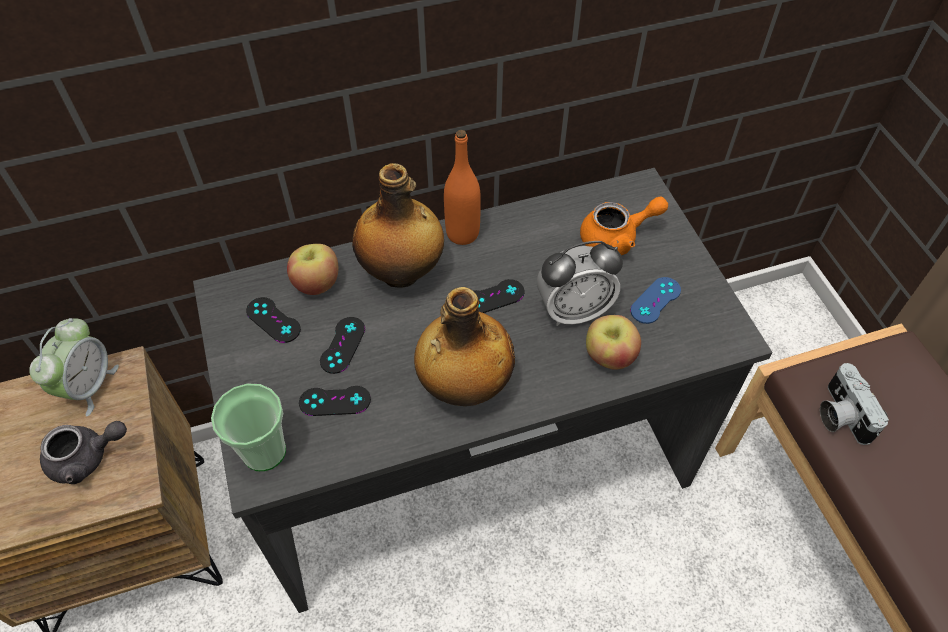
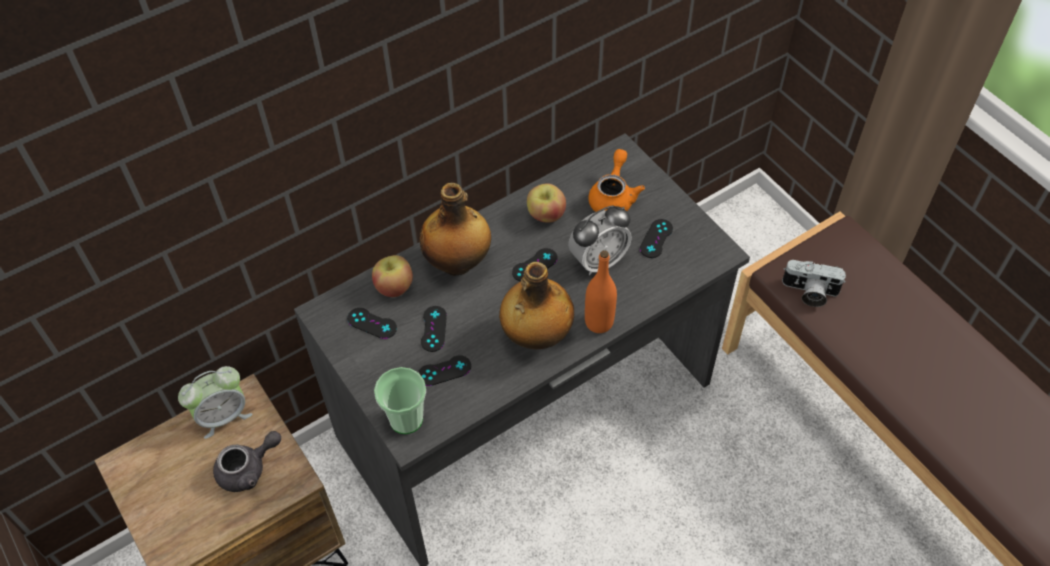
camera: 15 degrees left, 0 degrees up
alarm clock [29,318,119,416] -> alarm clock turned 60 degrees clockwise [178,366,253,439]
orange bottle [444,130,481,245] -> orange bottle moved to [585,250,617,333]
orange teapot [580,197,668,255] -> orange teapot turned 45 degrees counterclockwise [588,149,645,212]
apple [586,315,641,370] -> apple moved to [527,183,566,223]
blue game controller [630,277,681,324] -> black game controller [640,219,673,258]
camera [820,363,889,445] -> camera turned 45 degrees counterclockwise [782,260,846,307]

